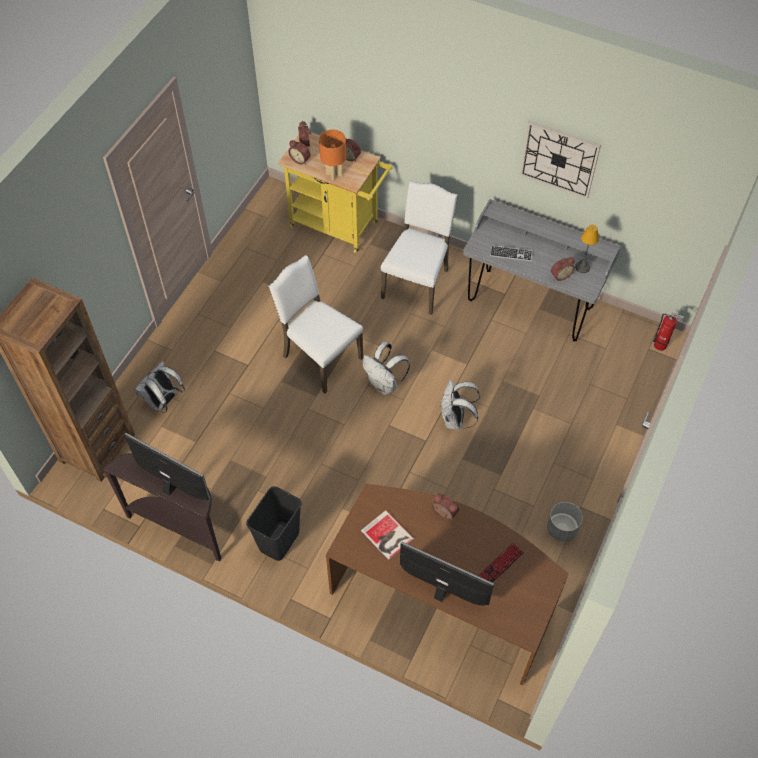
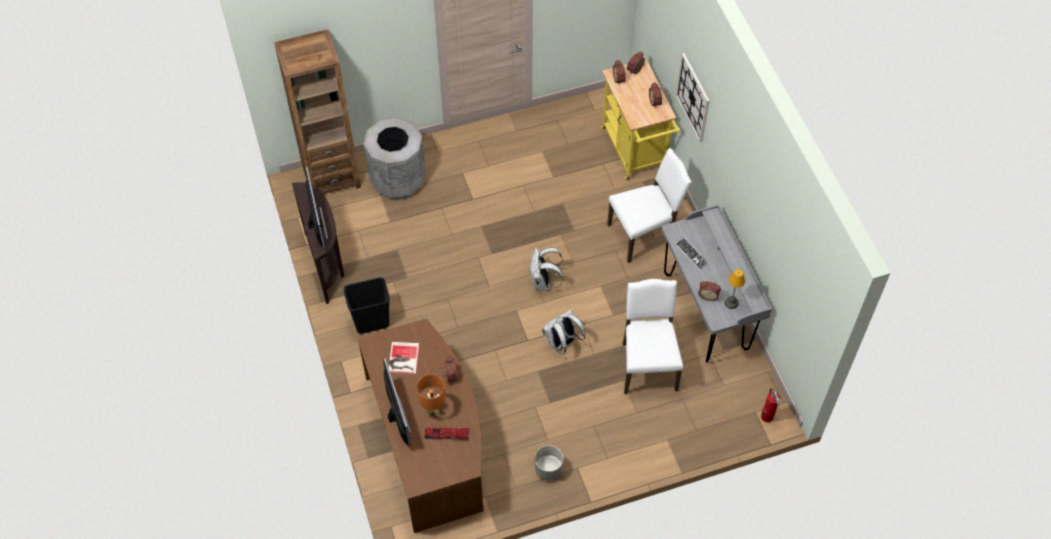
camera: 45 degrees right, 0 degrees up
white backpack [135,361,185,413] -> grey trash can [364,117,426,200]
white chair [268,255,363,394] -> white chair moved to [623,279,683,394]
orange table lamp [319,129,347,180] -> orange table lamp moved to [417,374,446,417]
wall clock [519,120,601,199] -> wall clock moved to [676,53,710,142]

